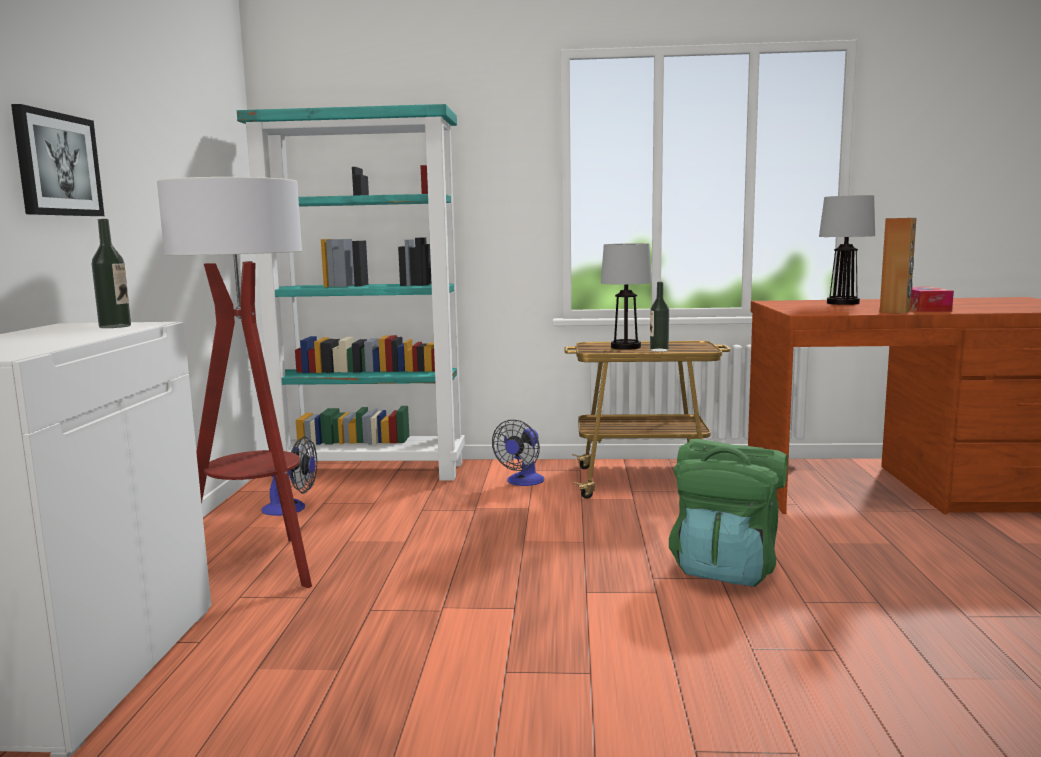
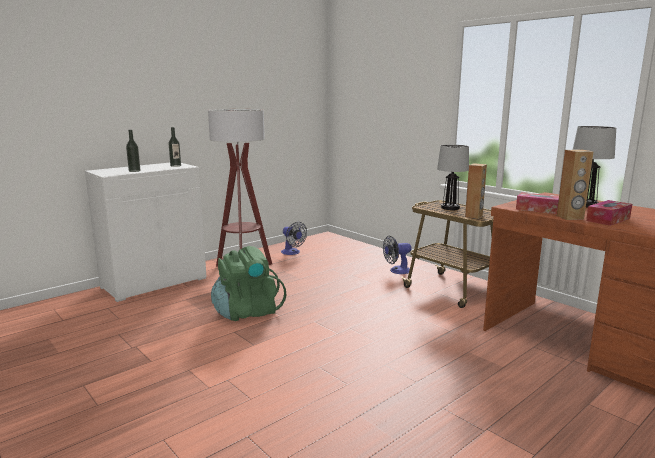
camera: 45 degrees right, 5 degrees up
picture [11,104,104,216] -> none
turquoise bookcase [237,104,465,481] -> none
bottle [650,282,669,352] -> bottle moved to [126,130,141,172]
green backpack [669,439,788,587] -> green backpack moved to [211,246,286,321]
none -> brown speaker [465,163,487,219]
none -> tissue box [516,192,559,214]

